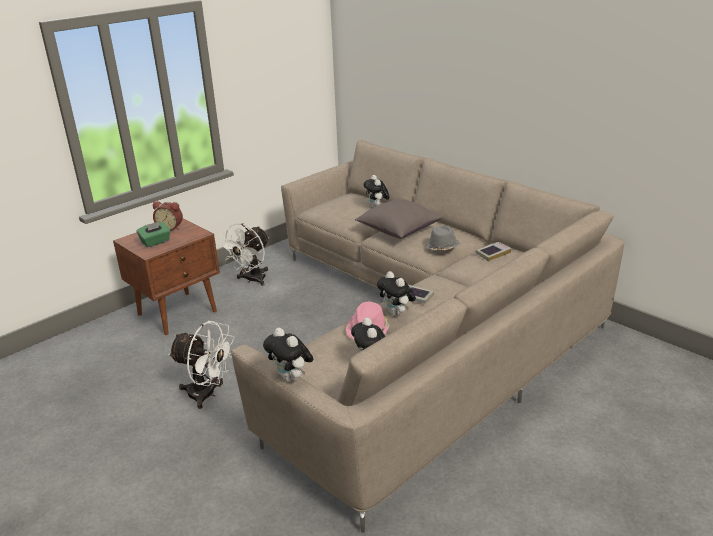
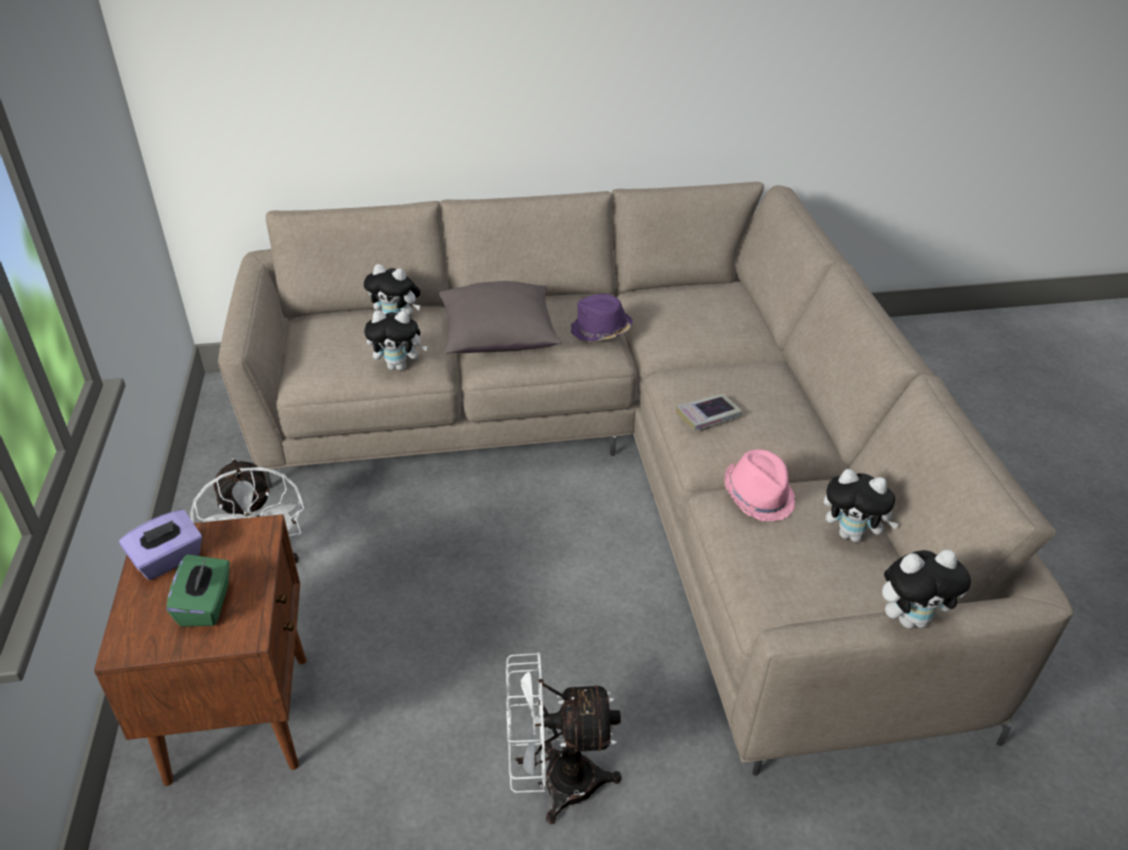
camera: 55 degrees left, 10 degrees up
alarm clock [153,201,183,231] -> purple tissue box [119,510,202,580]
white fan [168,321,235,409] -> white fan turned 150 degrees counterclockwise [506,652,622,824]
plush toy [377,271,416,316] -> plush toy moved to [364,310,428,370]
grey hat [425,226,460,250] -> purple hat [571,294,633,342]
book [475,242,511,261] -> none

